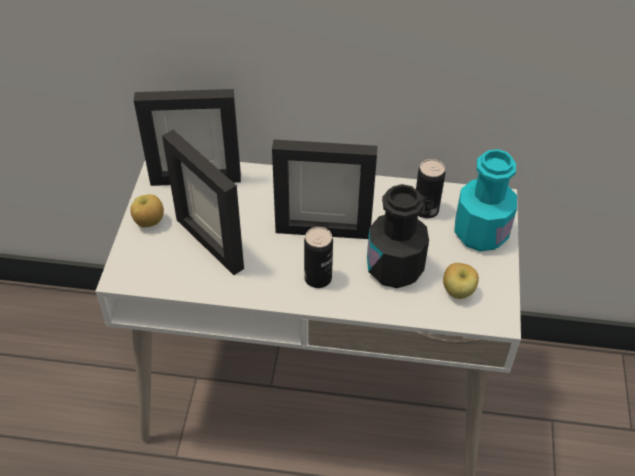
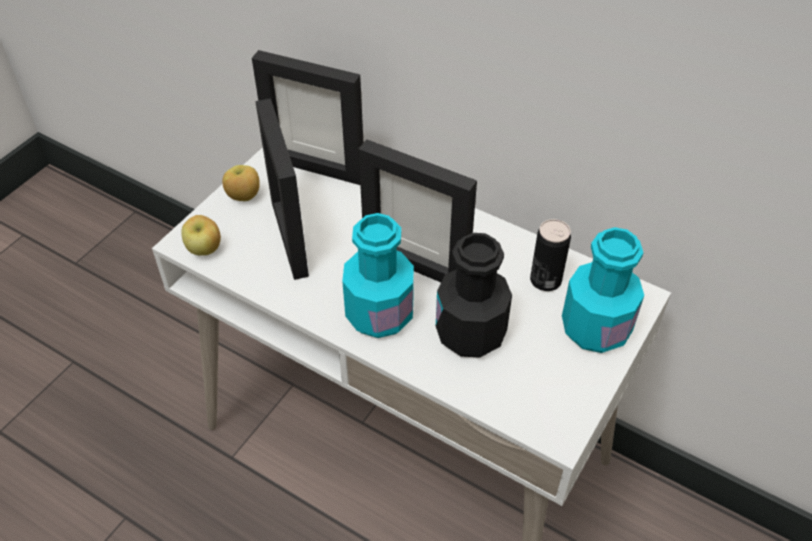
camera: 25 degrees right, 0 degrees up
can [304,227,333,288] -> turquoise bottle [342,213,414,338]
apple [443,263,479,299] -> apple moved to [181,215,221,255]

